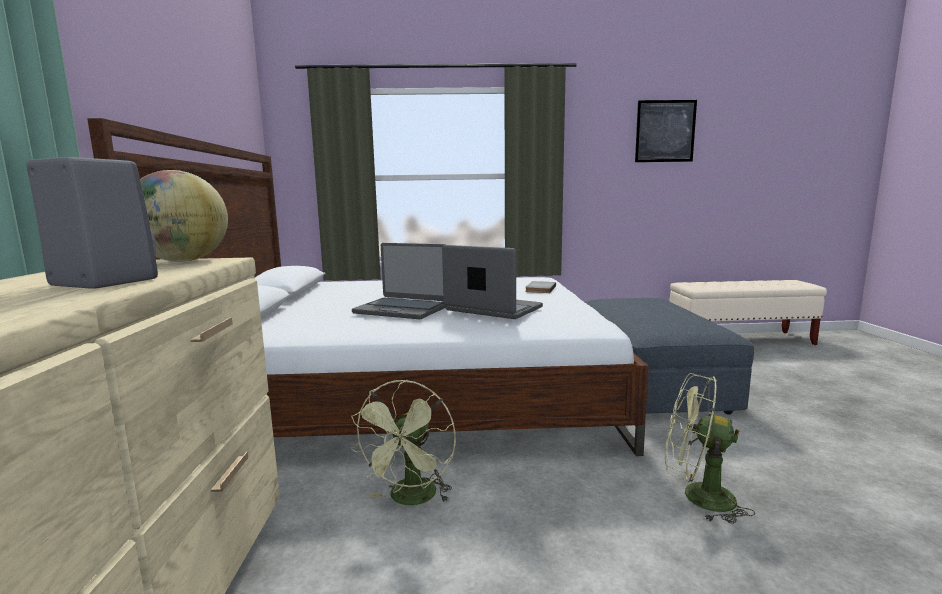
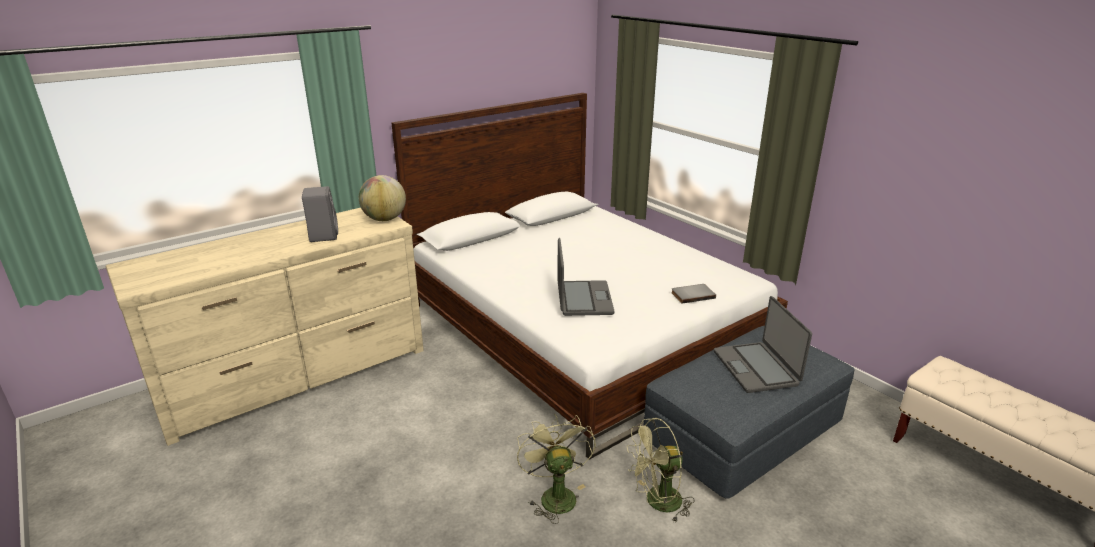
camera: 55 degrees right, 15 degrees up
green fan [350,380,456,505] -> green fan moved to [627,418,695,523]
laptop [352,243,446,319] -> laptop moved to [714,296,812,393]
picture [635,100,697,162] -> none

